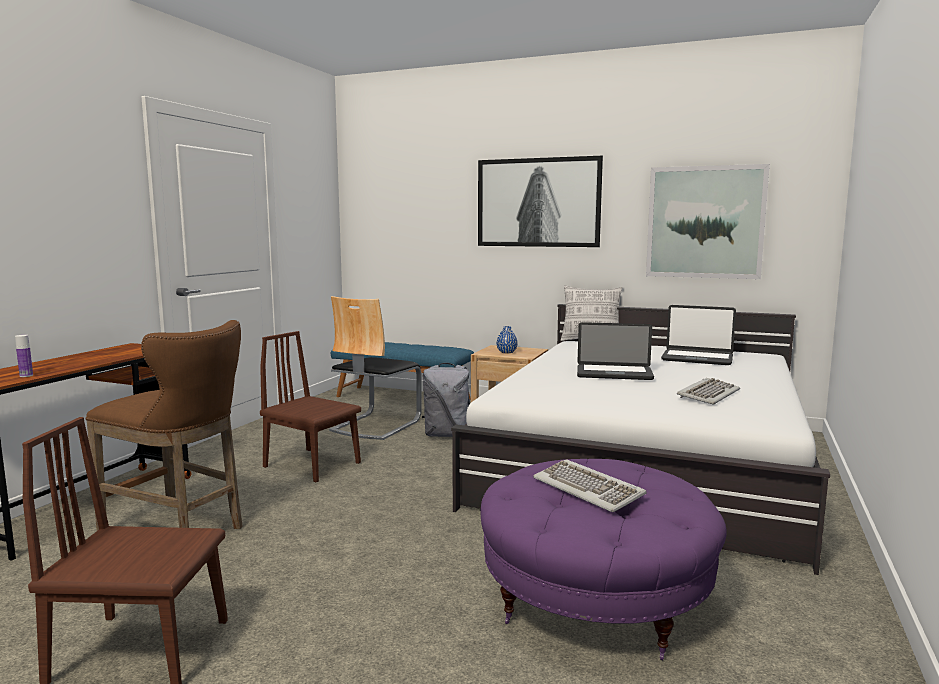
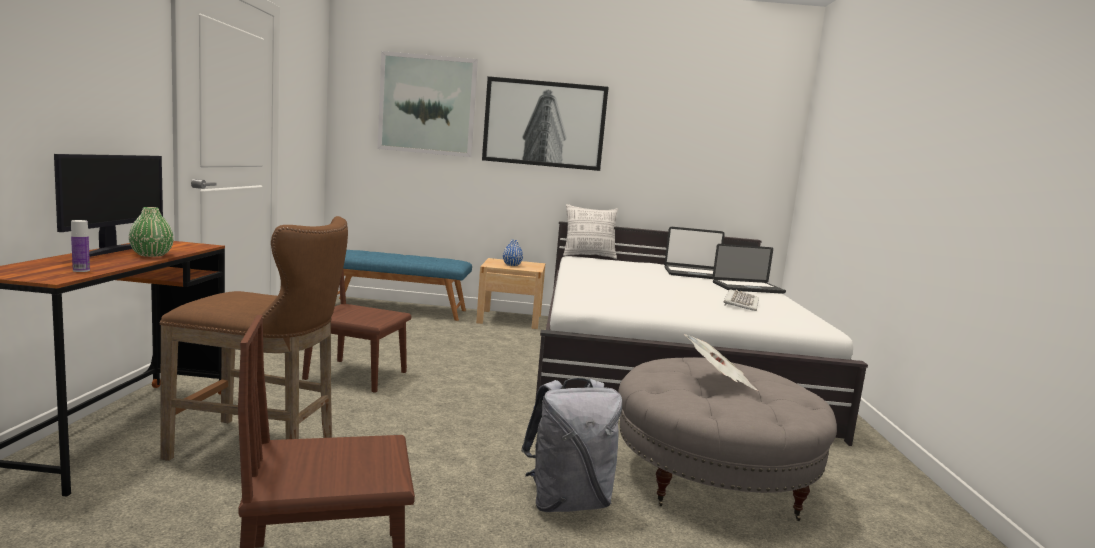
camera: 20 degrees left, 0 degrees up
chair [329,296,422,440] -> none
grey backpack [422,363,470,437] -> grey backpack moved to [521,378,622,512]
purple ottoman [480,459,727,660] -> grey ottoman [618,357,837,521]
keyboard [533,459,647,512] -> newspaper [684,334,759,391]
laptop [577,322,654,380] -> laptop moved to [712,244,786,294]
picture [646,164,770,279] -> picture moved to [378,51,478,157]
none -> monitor [54,154,163,257]
none -> green vase [129,207,174,257]

